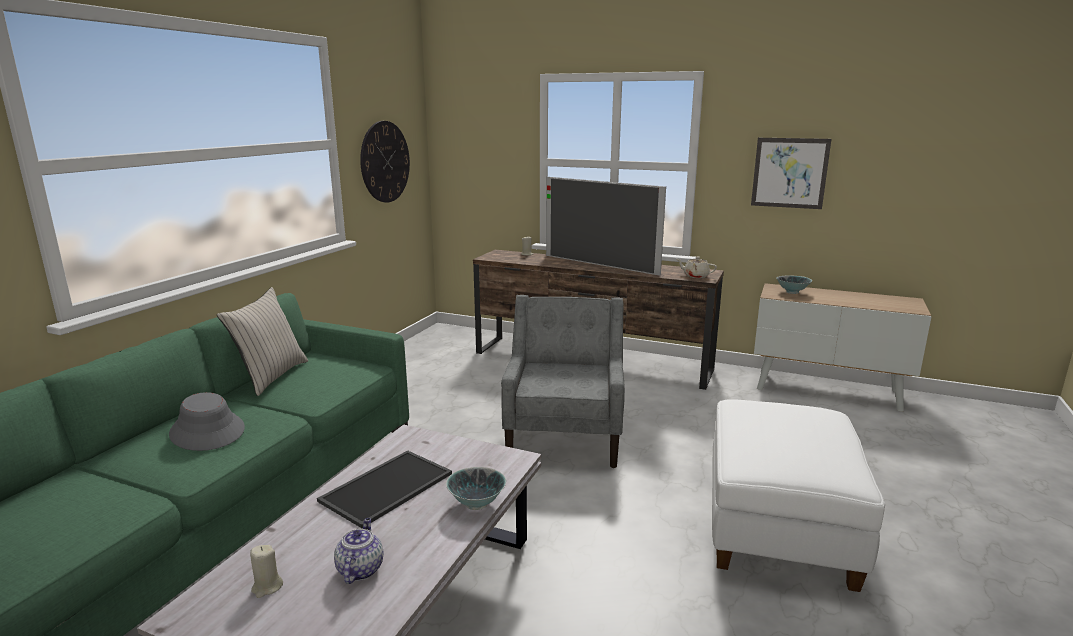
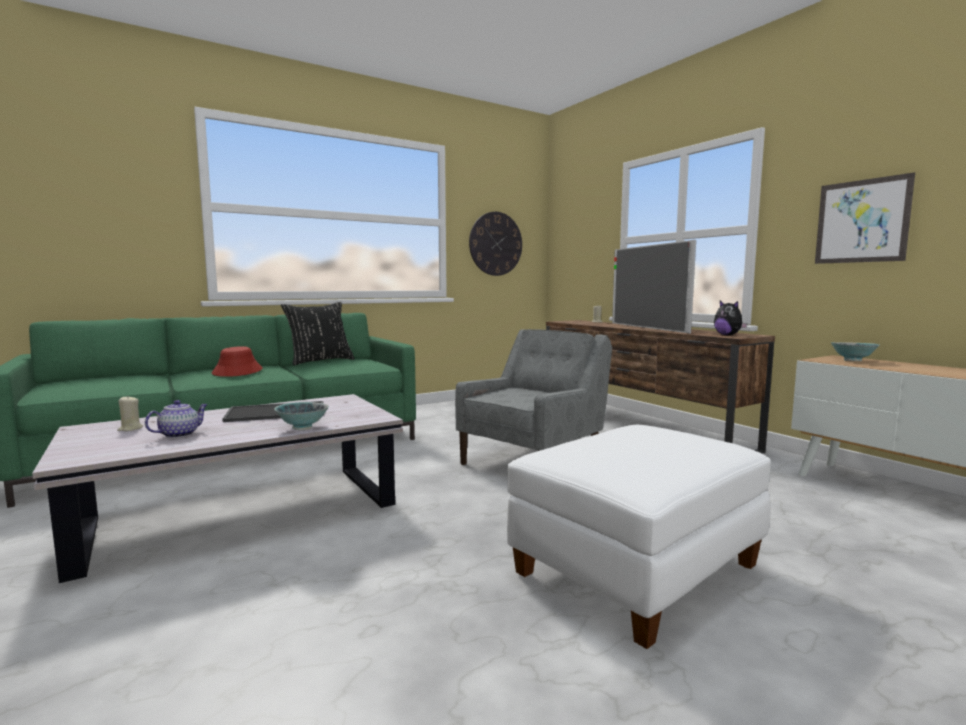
camera: 35 degrees right, 10 degrees down
grey hat [169,392,245,451] -> red hat [212,346,263,377]
beige pillow [217,287,308,396] -> black pillow [281,302,355,365]
beige teapot [677,257,717,278] -> plush toy [714,301,748,336]

